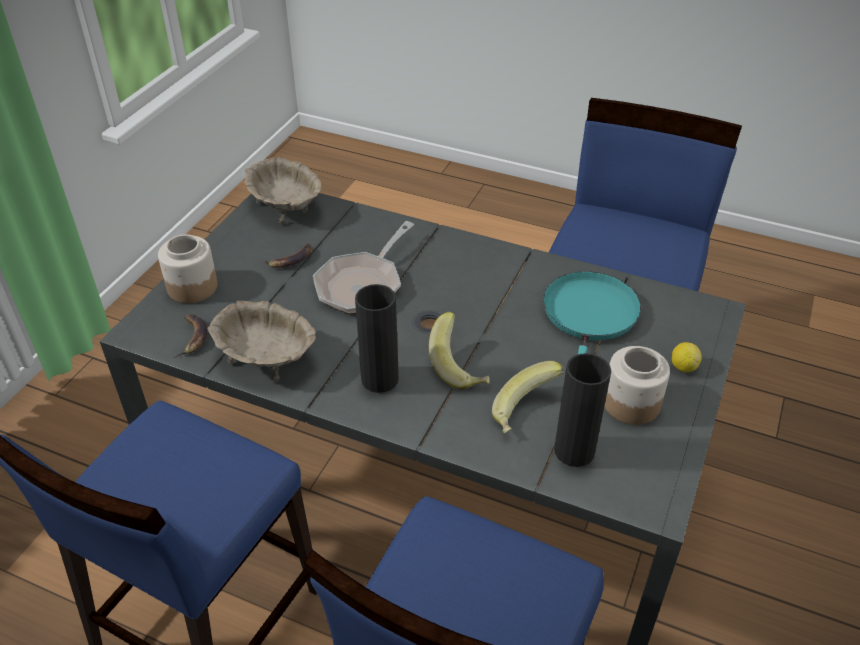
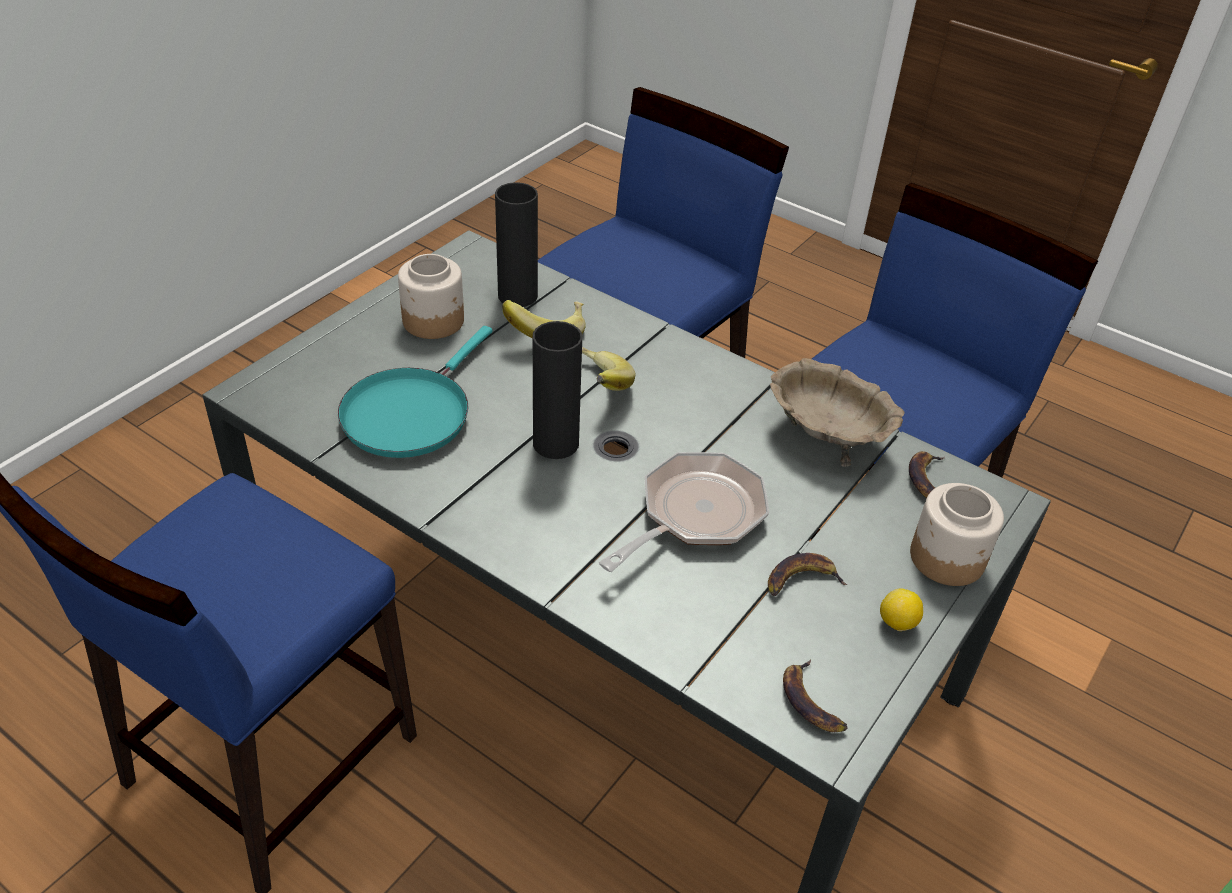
camera: 170 degrees left, 0 degrees up
beige bowl [244,156,322,224] -> banana [783,659,848,732]
black vase [355,284,399,393] -> black vase moved to [533,321,582,459]
lemon [672,342,702,372] -> lemon moved to [880,588,923,631]

